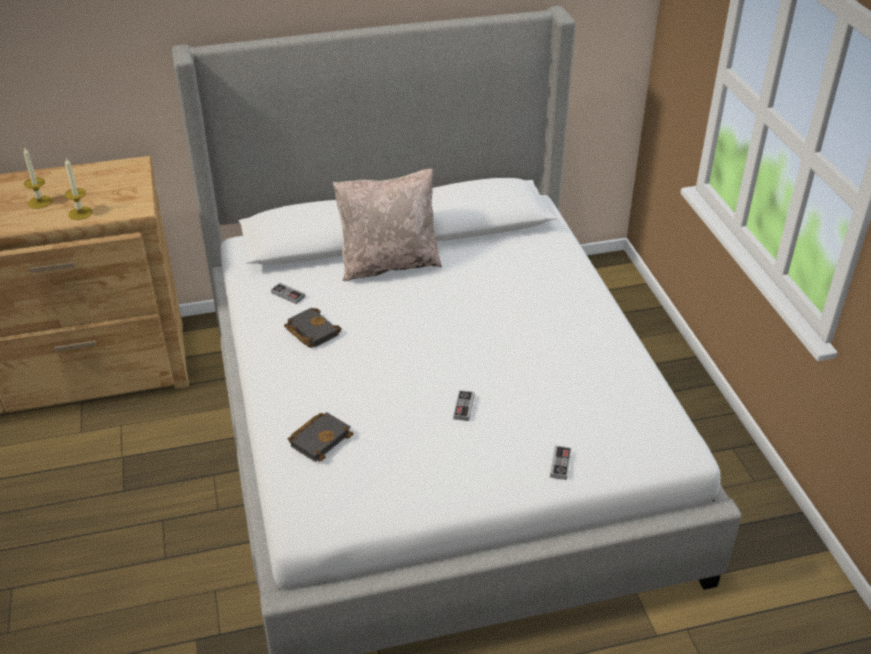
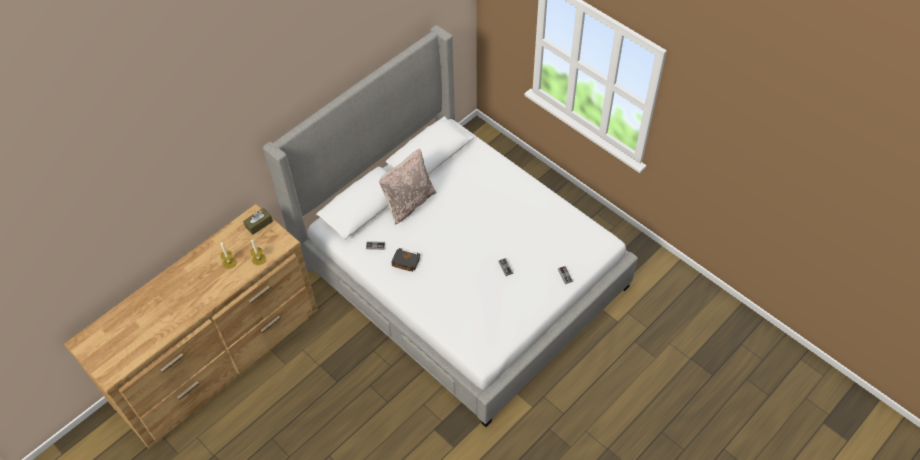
camera: 30 degrees left, 15 degrees up
black book [288,412,354,462] -> none
none -> brown tissue box [243,208,273,235]

